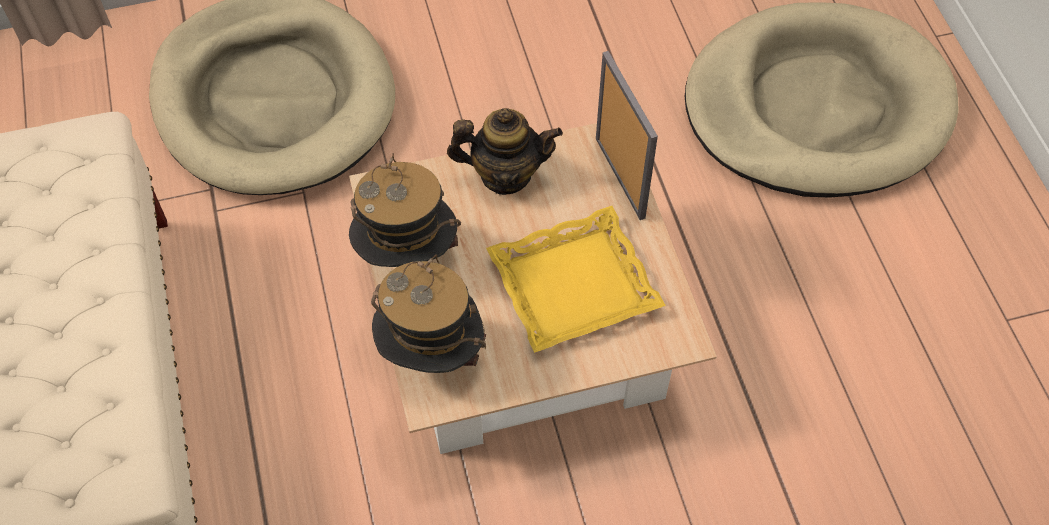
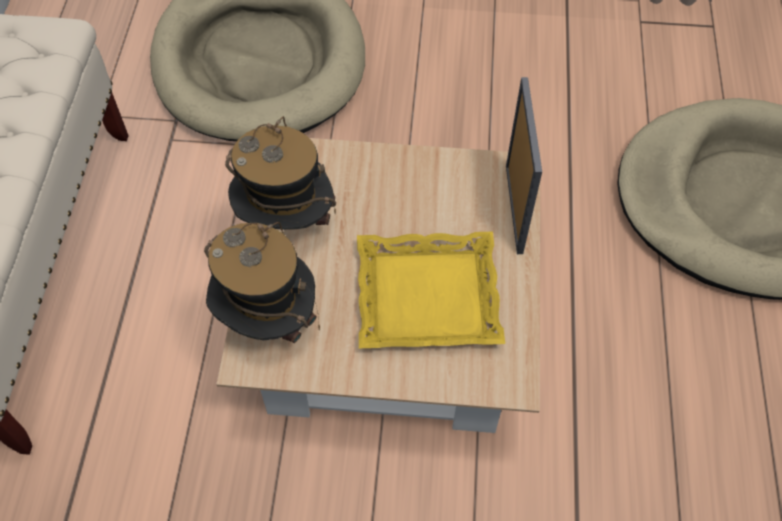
camera: 20 degrees right, 0 degrees up
teapot [447,108,563,195] -> none

